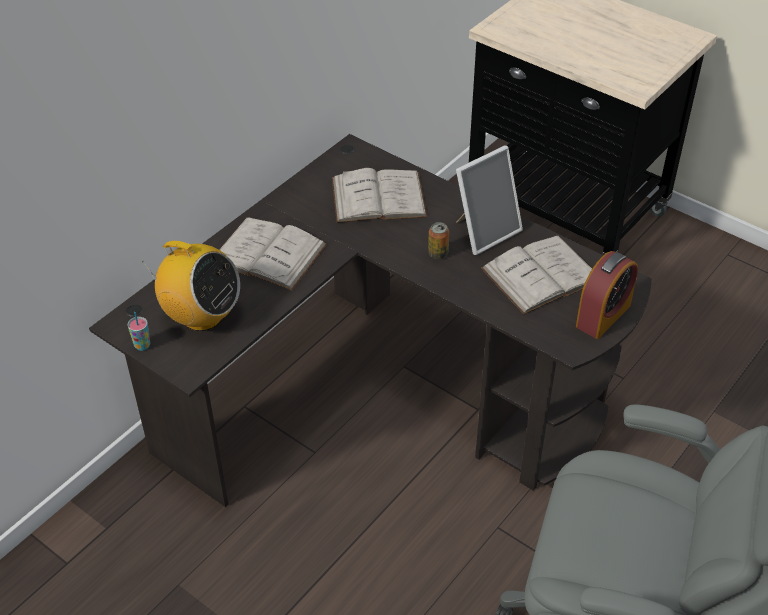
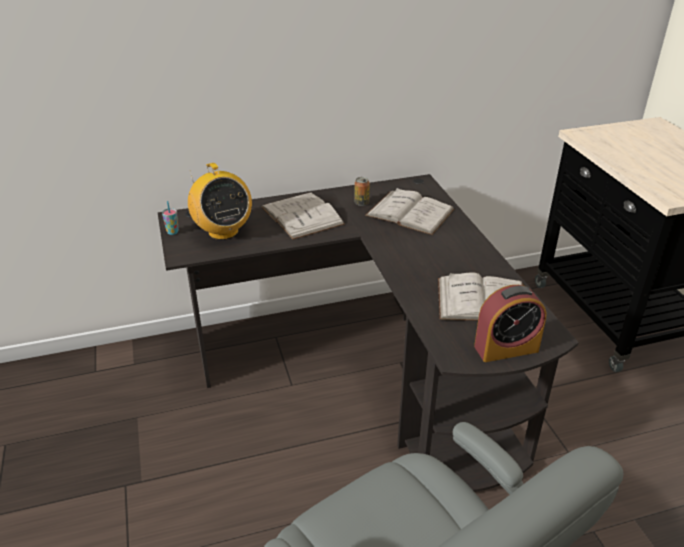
camera: 35 degrees right, 10 degrees down
can [428,222,449,259] -> can moved to [354,177,370,206]
picture frame [456,145,523,255] -> none

